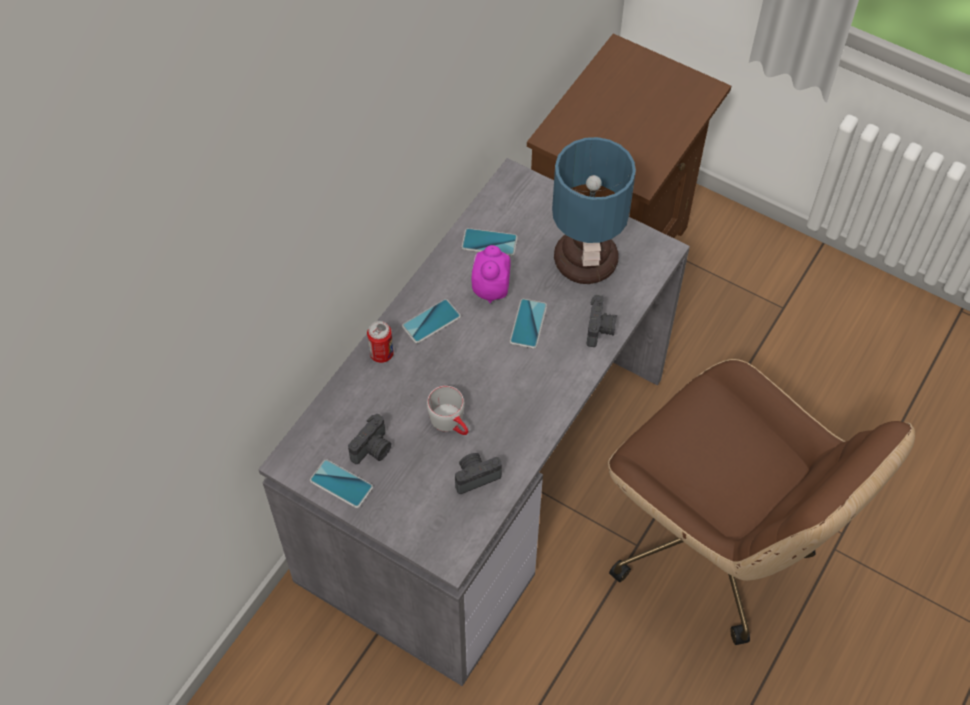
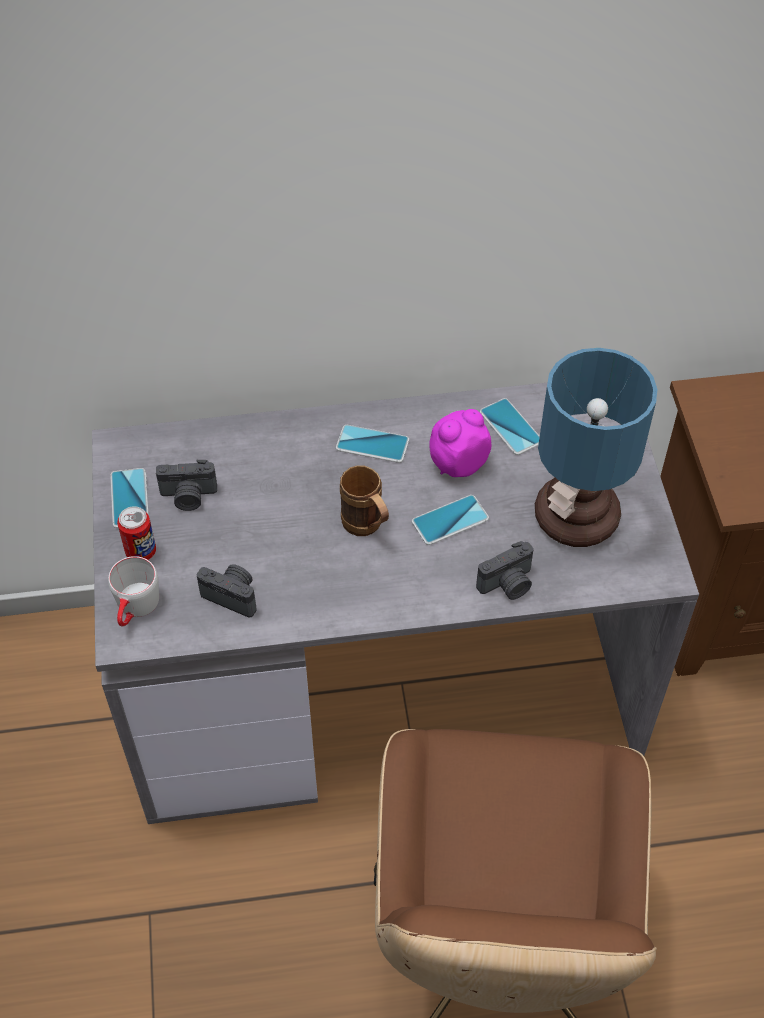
camera: 50 degrees right, 5 degrees down
can [367,321,394,363] -> can moved to [117,506,156,560]
grey mug [427,386,468,435] -> grey mug moved to [108,556,159,626]
none -> brown mug [340,465,389,536]

